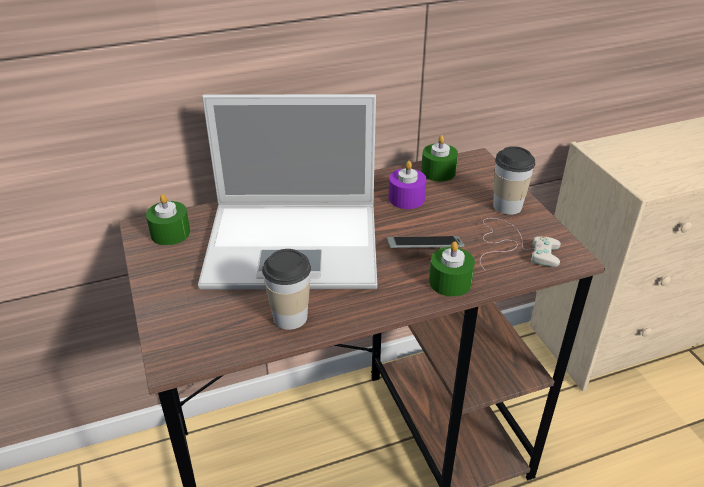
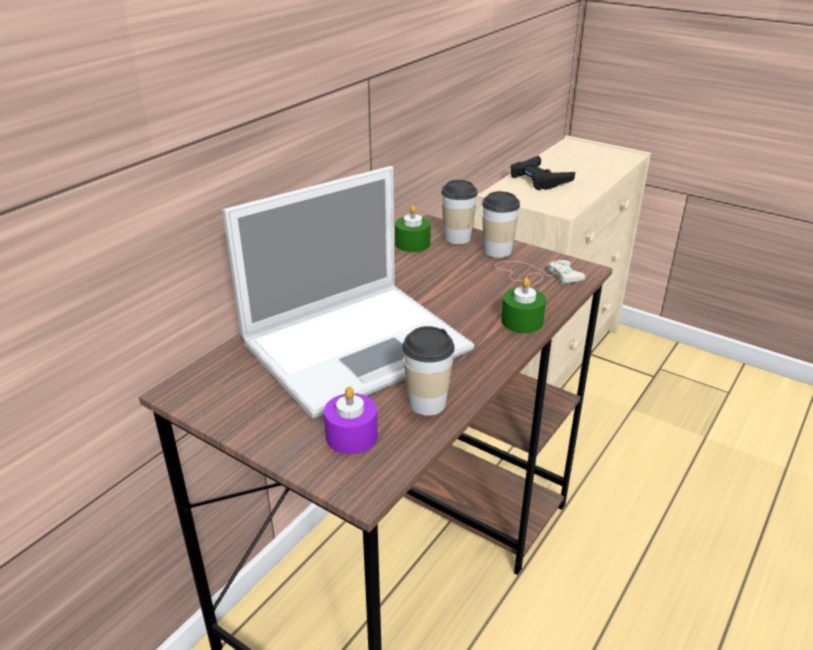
camera: 35 degrees left, 5 degrees down
green candle [146,194,190,245] -> none
phone [387,236,464,248] -> none
purple candle [388,161,427,209] -> purple candle moved to [324,386,378,454]
none -> cup [441,180,478,244]
none -> black game controller [511,156,575,190]

